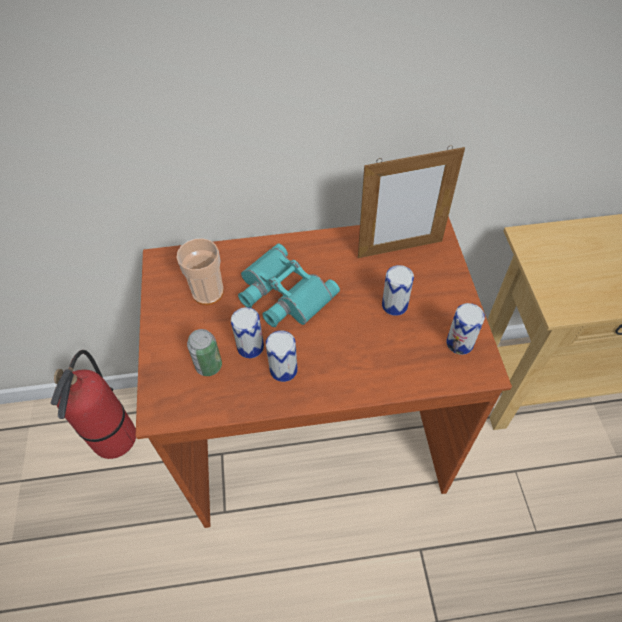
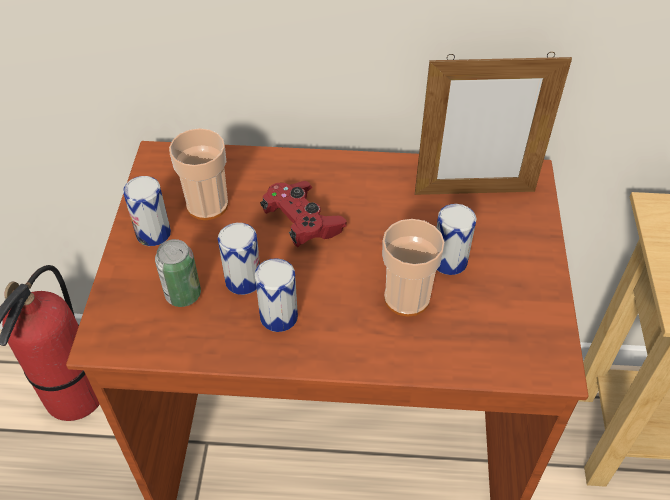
camera: 10 degrees right, 5 degrees down
turquoise binoculars [238,244,340,327] -> red game controller [260,181,347,247]
can [447,303,485,355] -> can moved to [123,176,171,246]
none -> cup [382,219,445,316]

